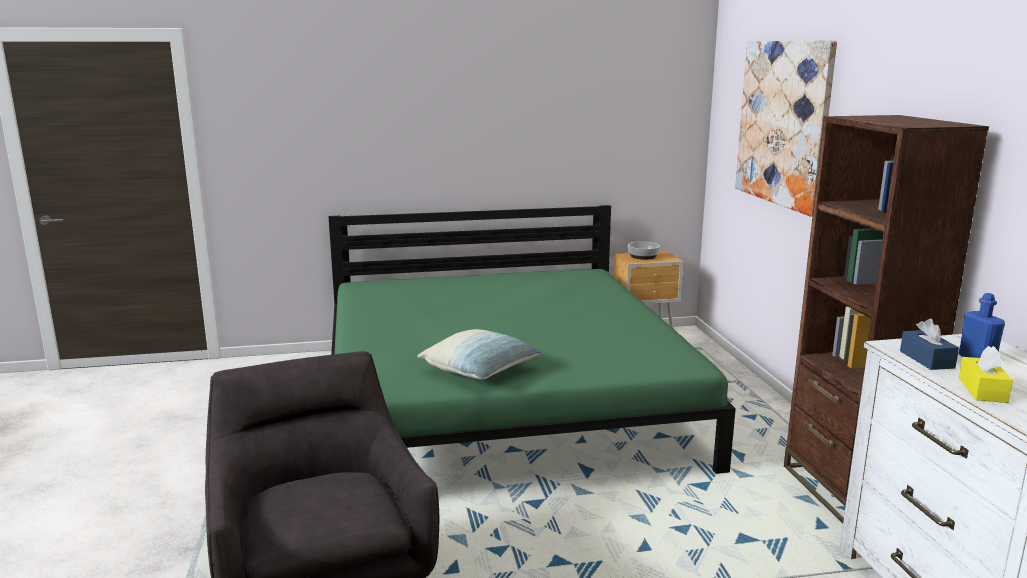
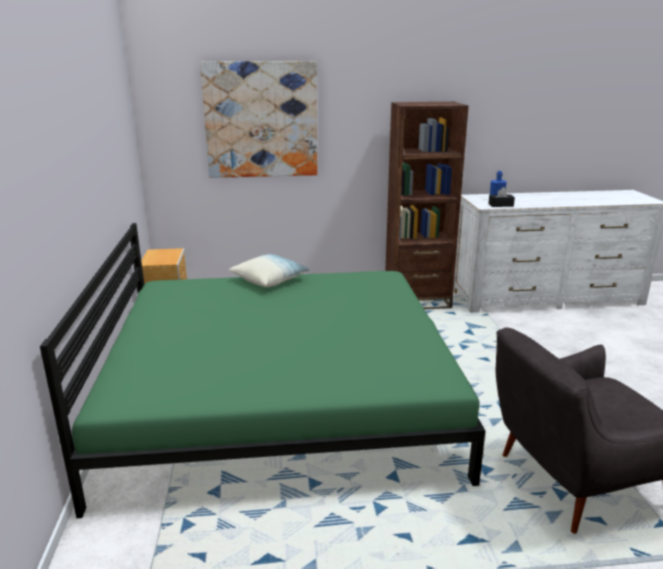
camera: 85 degrees left, 5 degrees up
pillow [417,329,543,379] -> pillow moved to [229,254,310,287]
bowl [628,241,660,260] -> none
blue tissue box [900,319,959,370] -> black tissue box [489,187,515,207]
yellow tissue box [959,346,1013,403] -> none

